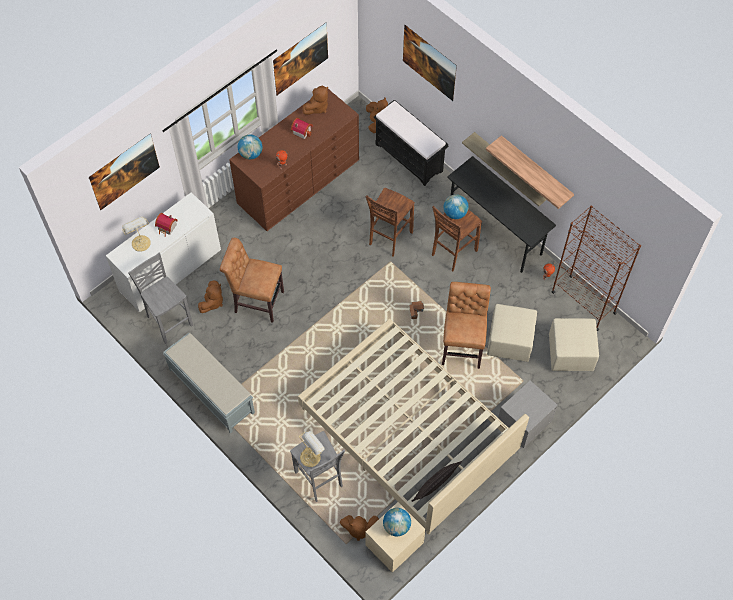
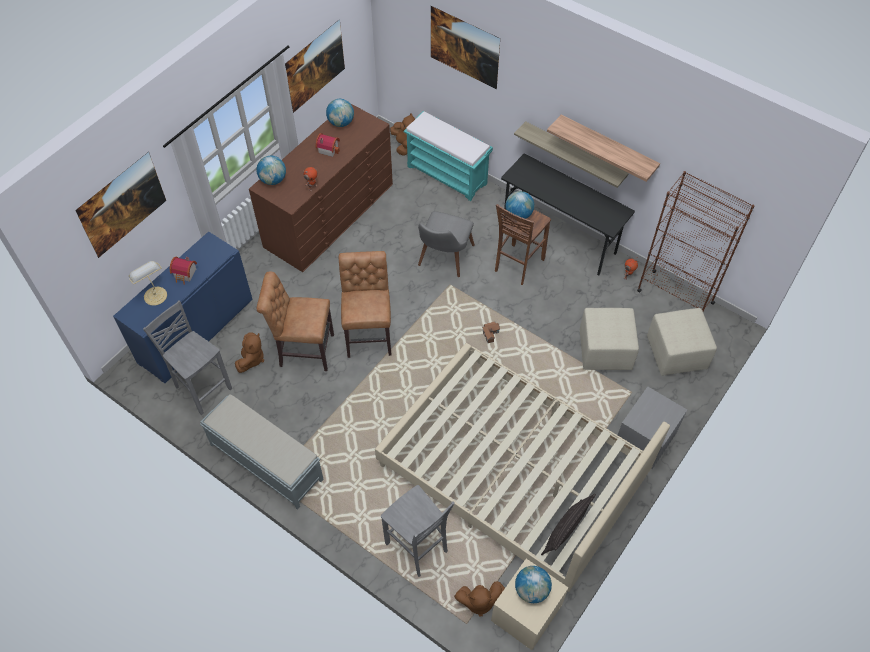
camera: 10 degrees left, 5 degrees down
white cabinet [106,192,221,312] -> blue cabinet [113,232,253,383]
table lamp [299,431,324,467] -> none
brown plush toy [302,86,328,115] -> globe [326,99,354,127]
brown stool [365,188,415,257] -> grey chair [418,211,475,277]
black bench [374,100,448,186] -> turquoise bench [404,111,493,201]
brown chair [442,282,491,369] -> brown chair moved to [338,251,391,358]

